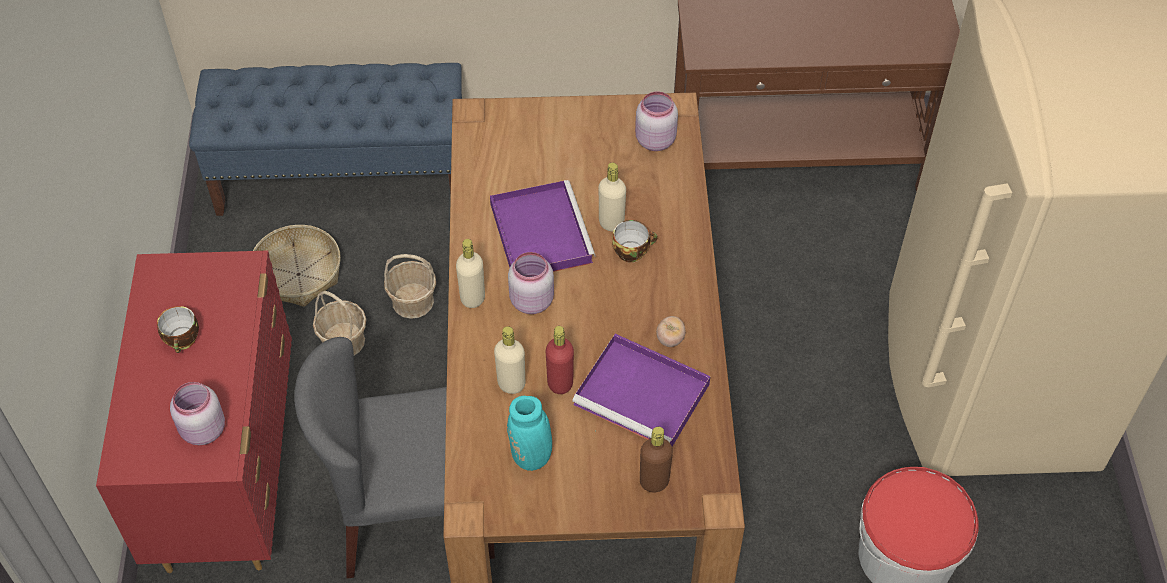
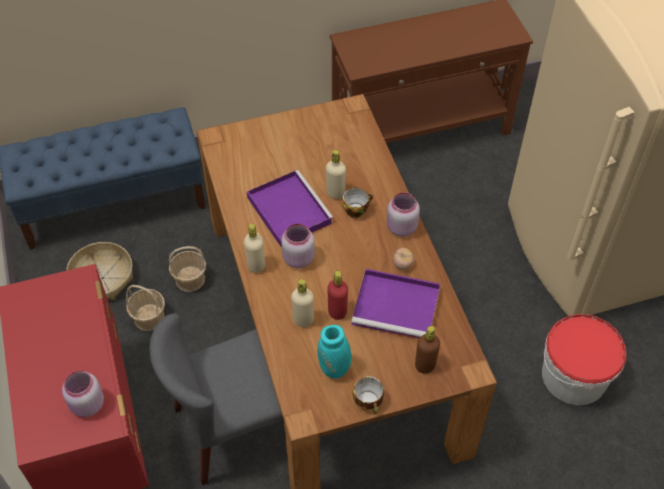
camera: 15 degrees left, 0 degrees up
cup [157,306,199,353] -> cup moved to [353,376,384,414]
pink jar [635,91,678,151] -> pink jar moved to [387,192,420,237]

